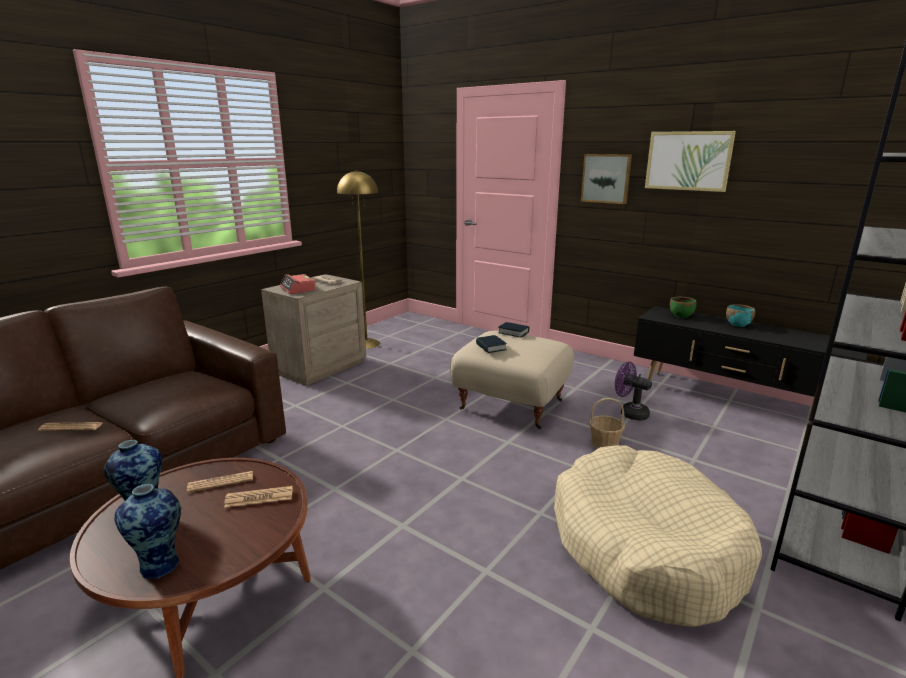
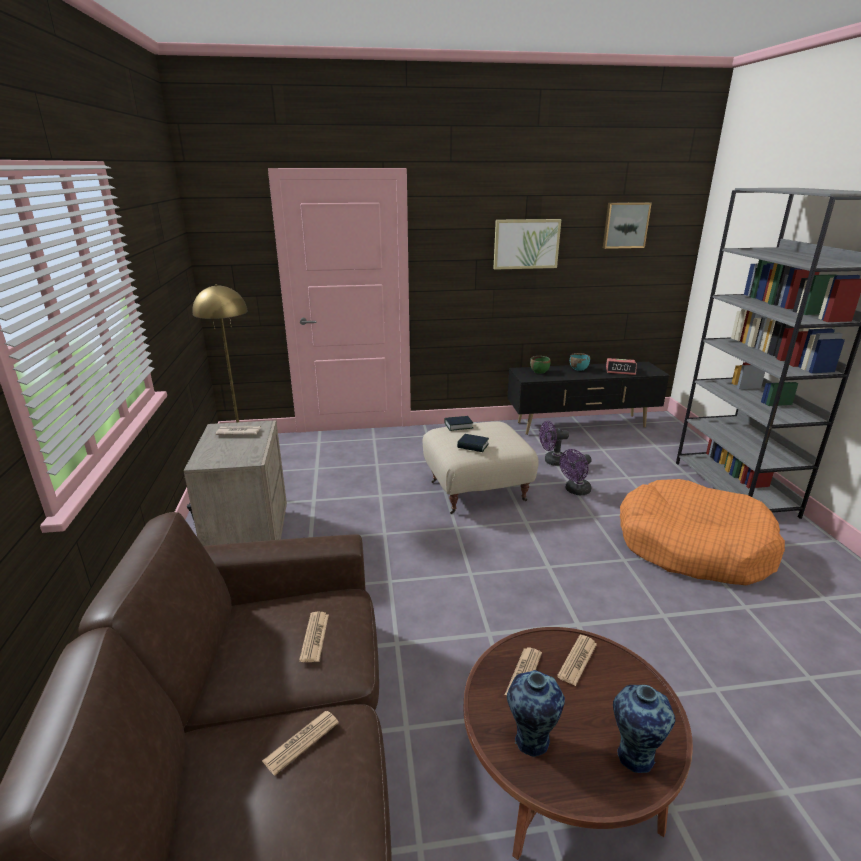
camera: 45 degrees left, 5 degrees up
alarm clock [280,274,316,294] -> alarm clock moved to [606,358,637,375]
beige dog bed [554,445,762,627] -> orange dog bed [620,479,785,585]
picture [581,154,632,204] -> picture moved to [603,202,652,249]
basket [589,398,625,448] -> purple fan [560,449,592,495]
none -> newspaper [299,612,329,662]

